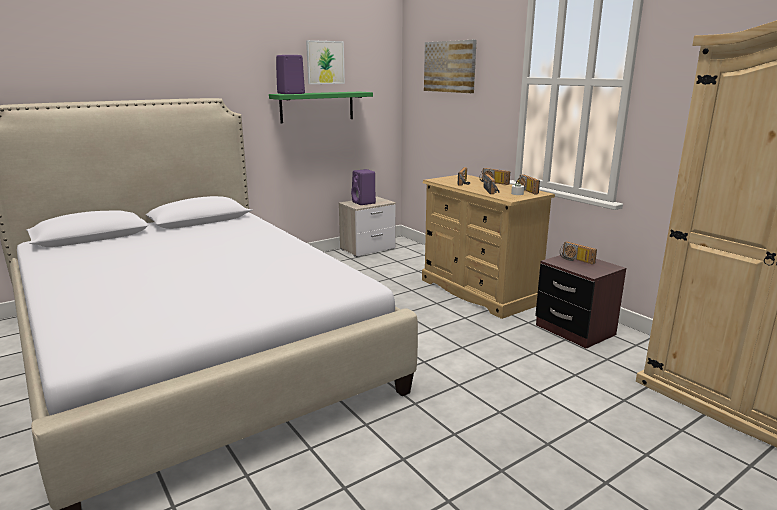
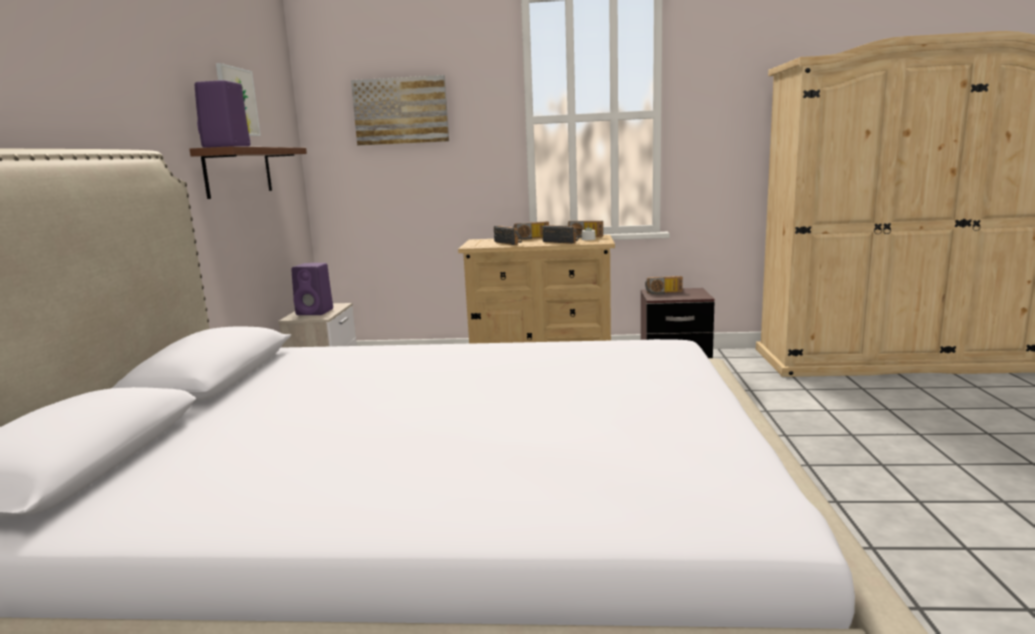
camera: 50 degrees left, 5 degrees down
green shelf [269,92,373,123] -> brown shelf [189,146,307,199]

